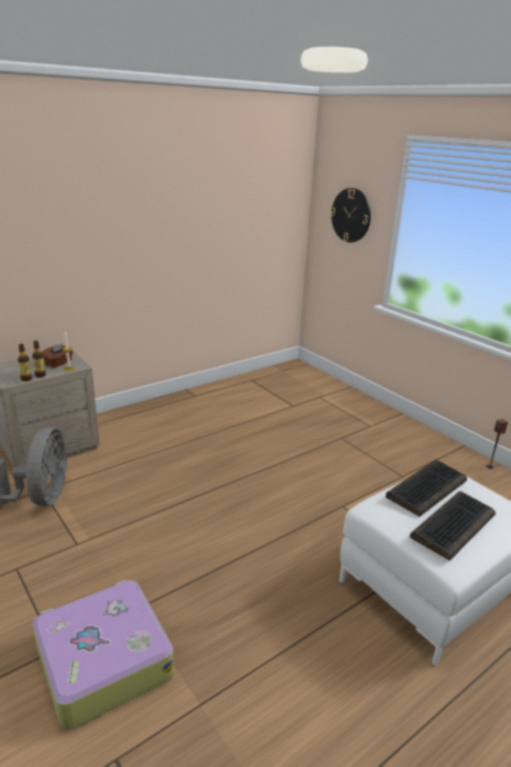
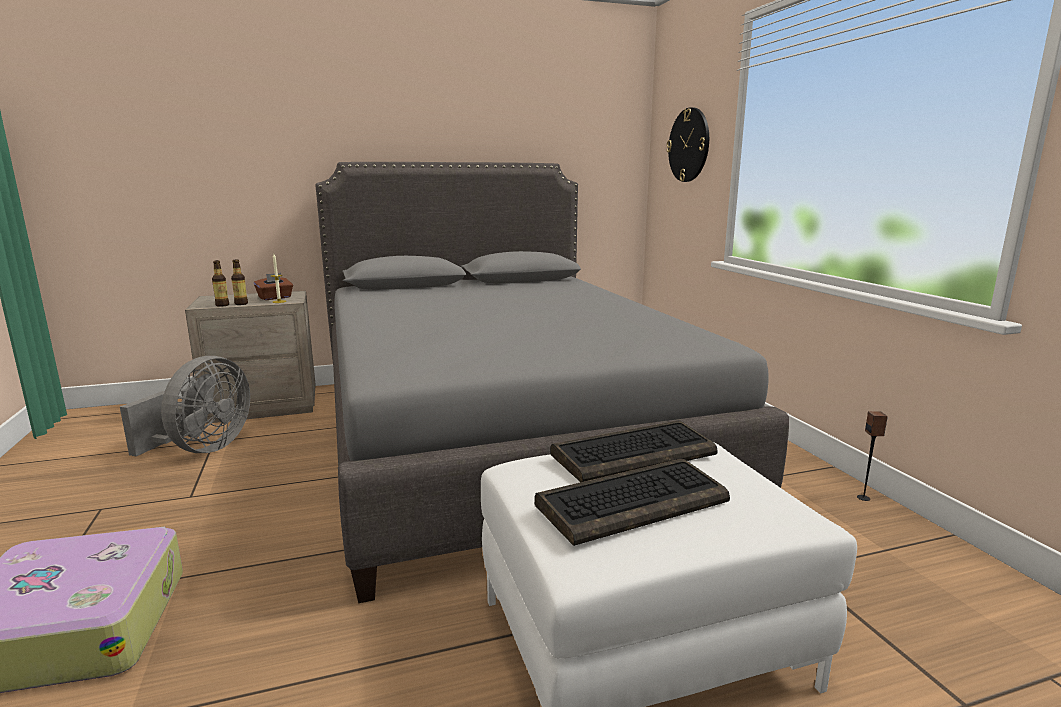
camera: 20 degrees right, 10 degrees down
none -> grey bed [315,162,789,603]

